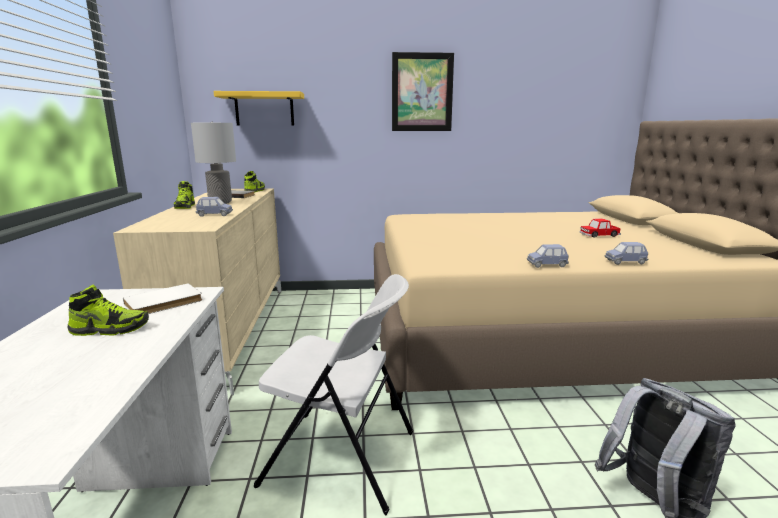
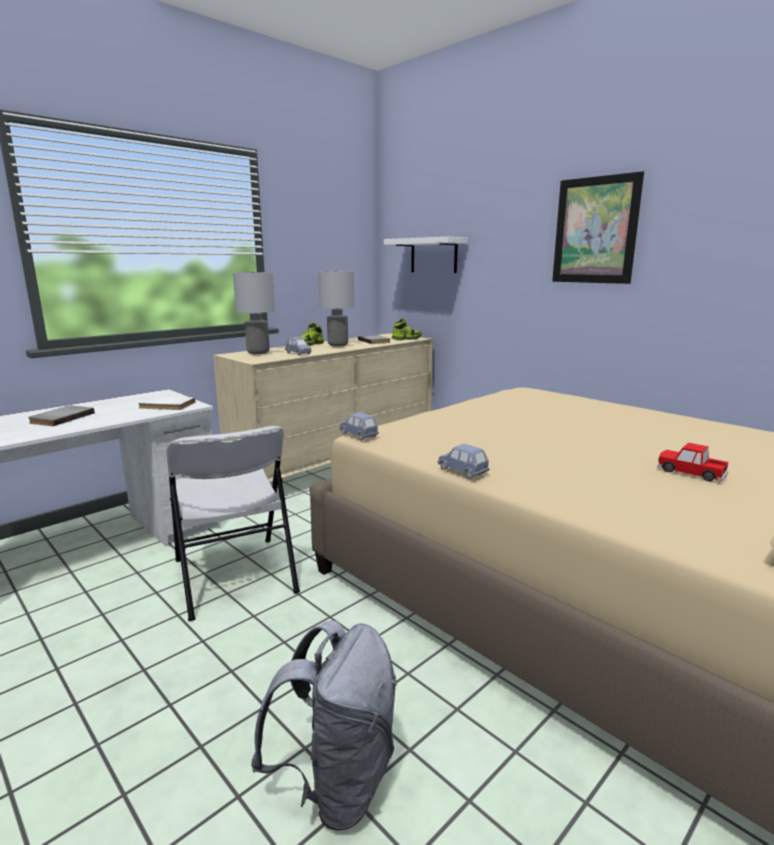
camera: 50 degrees right, 0 degrees up
shoe [68,285,149,336] -> none
yellow shelf [214,91,304,126] -> white shelf [384,237,468,273]
blue toy car [604,242,648,265] -> blue toy car moved to [339,412,379,441]
none -> grey book [28,405,95,426]
none -> grey table lamp [233,271,275,354]

